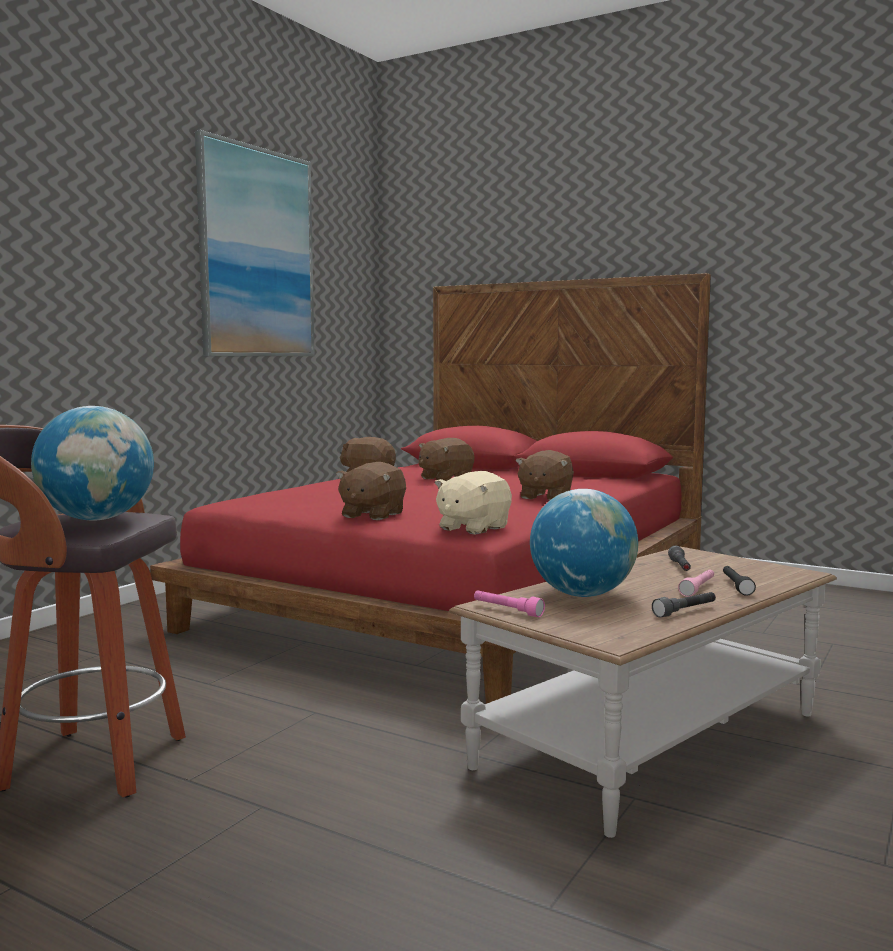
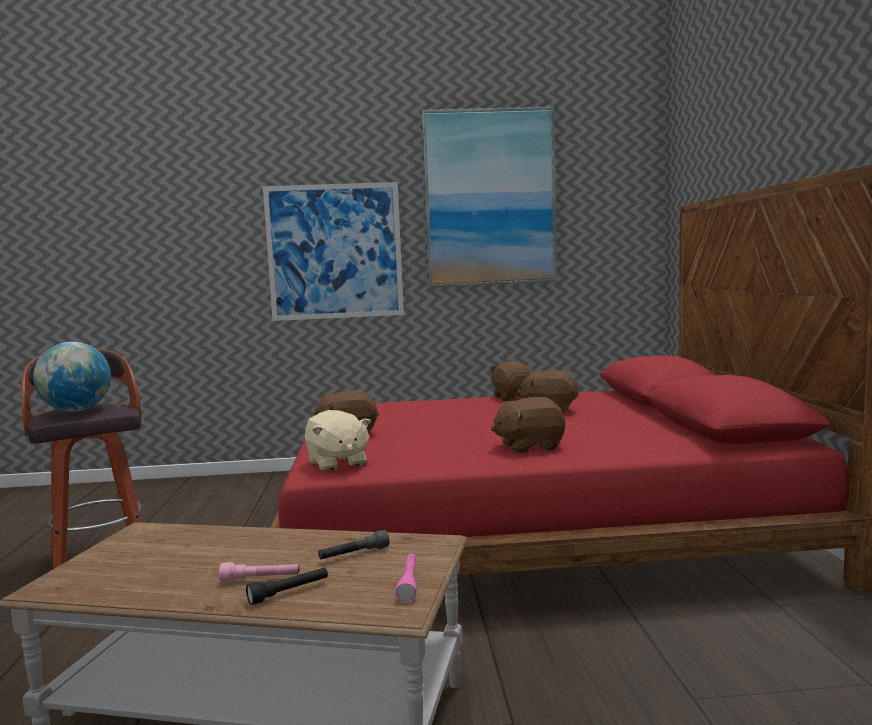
camera: 55 degrees right, 0 degrees up
beige plush toy [434,471,512,535] -> beige plush toy turned 120 degrees counterclockwise [305,410,371,472]
pink flashlight [474,590,545,617] -> pink flashlight moved to [396,553,417,602]
globe [530,489,638,597] -> none
grey flashlight [652,592,716,617] -> none
none -> picture [263,182,404,321]

